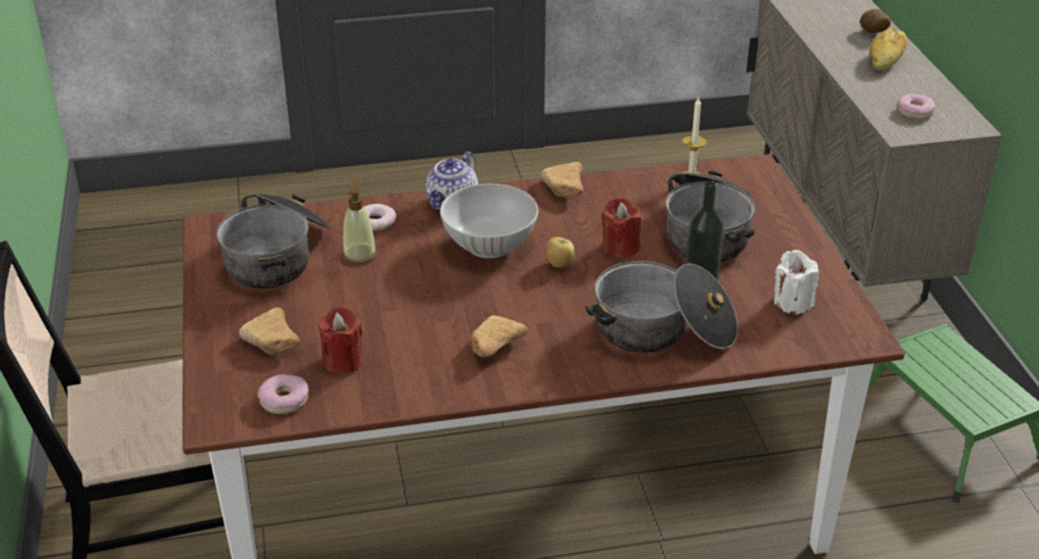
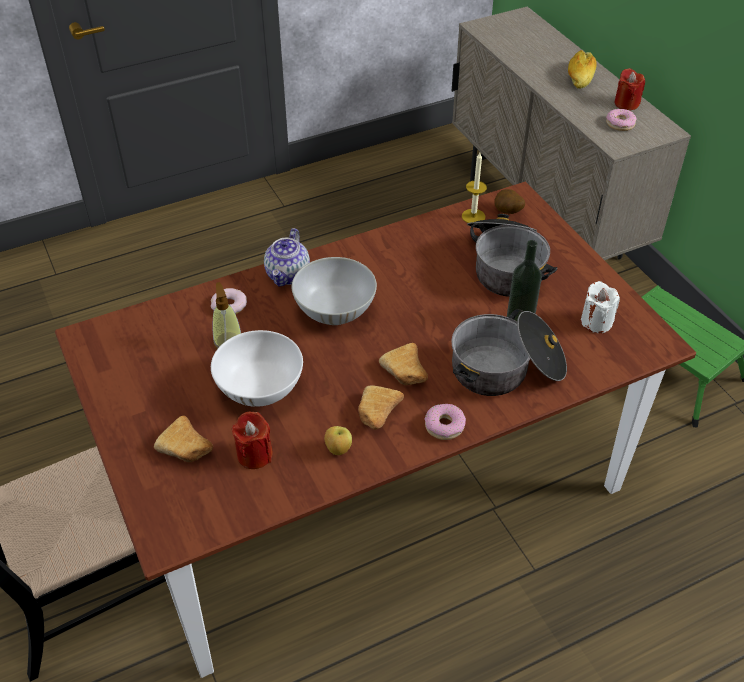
camera: 15 degrees left, 10 degrees up
cooking pot [216,193,332,289] -> none
donut [258,374,309,414] -> donut moved to [424,404,466,440]
bread [540,162,583,197] -> bread moved to [379,343,428,385]
apple [546,237,574,267] -> apple moved to [325,426,352,455]
red candle [601,197,641,258] -> red candle moved to [614,68,645,111]
potato [860,9,891,33] -> potato moved to [494,189,525,214]
none -> white bowl [211,330,303,407]

